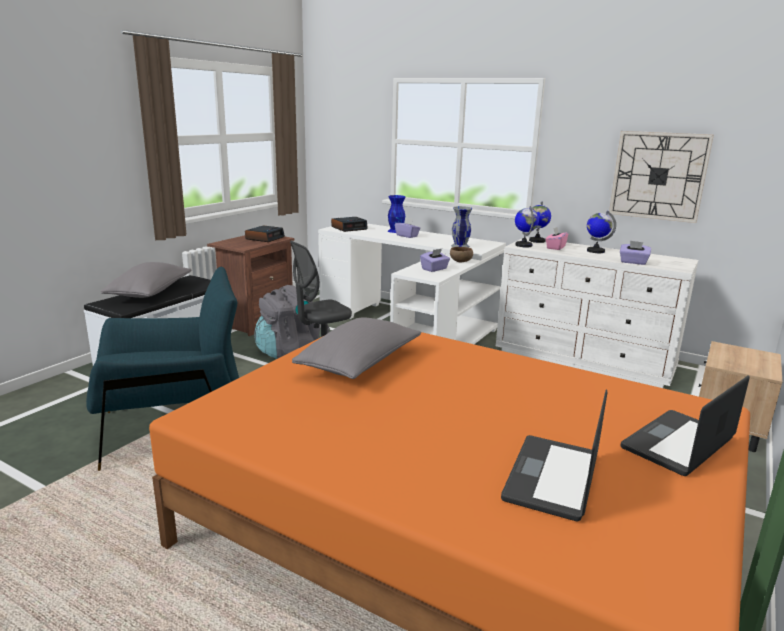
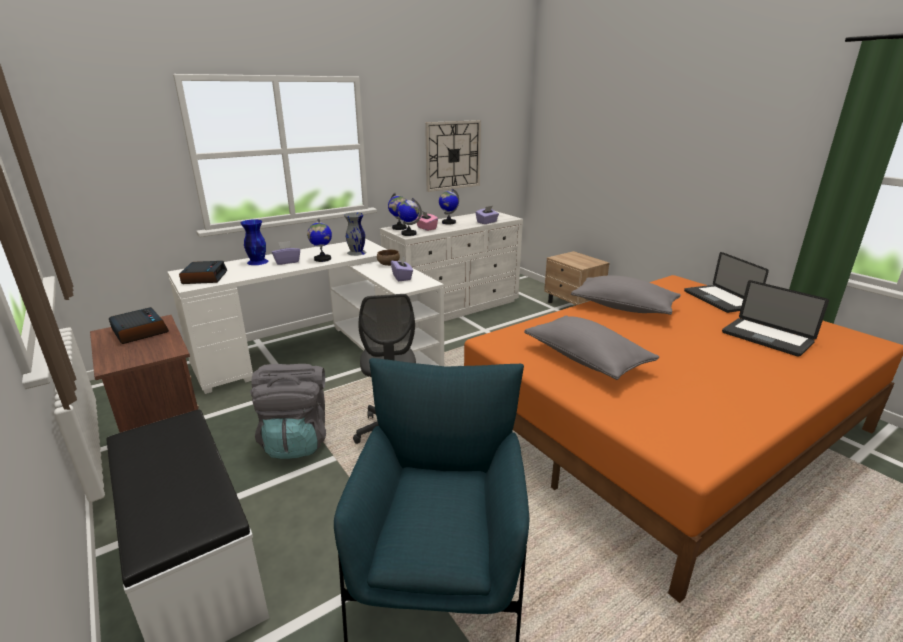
camera: 65 degrees left, 5 degrees up
grey pillow [101,262,192,298] -> grey pillow moved to [571,275,681,315]
none -> globe [307,218,332,262]

